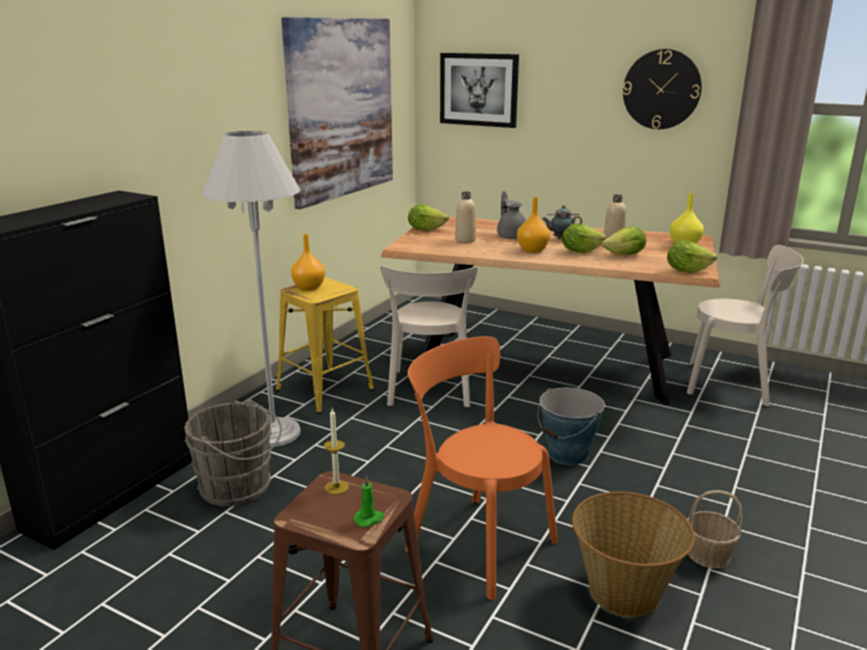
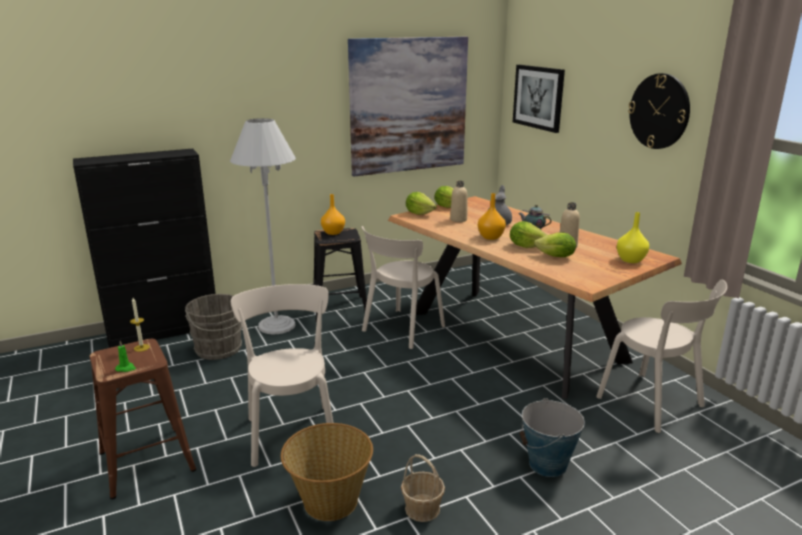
camera: 35 degrees right, 0 degrees up
yellow stool [276,278,374,414] -> black stool [313,228,367,323]
orange chair [405,336,558,600] -> beige chair [231,284,334,467]
bucket [538,388,605,465] -> bucket moved to [520,398,585,477]
lettuce [667,241,717,273] -> lettuce moved to [406,192,437,215]

